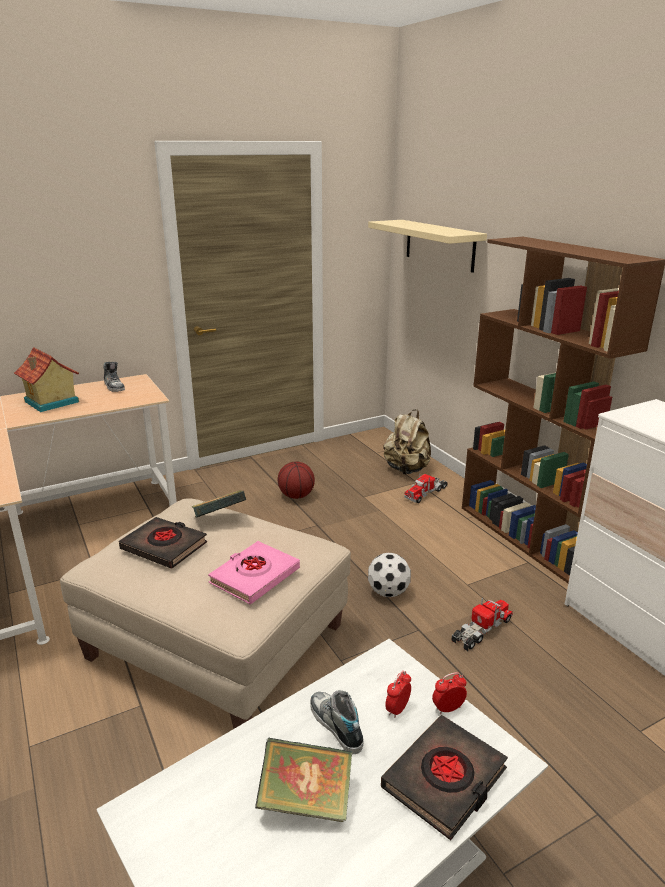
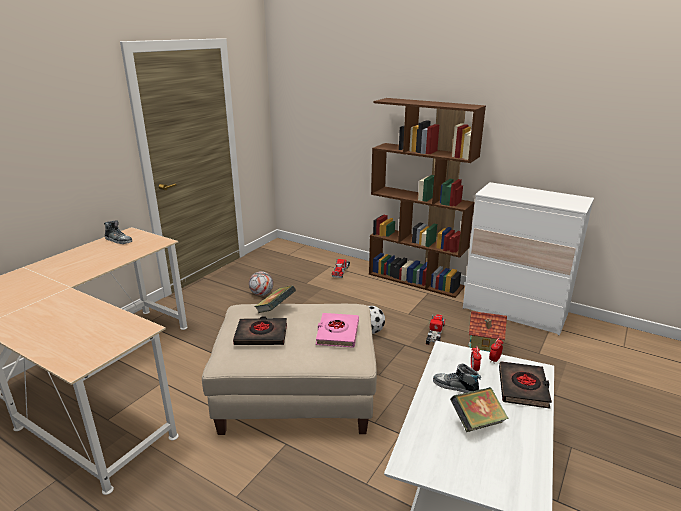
camera: 30 degrees left, 0 degrees up
toy house [14,347,79,412] -> toy house moved to [469,311,507,352]
basketball [278,461,315,499] -> football [249,271,273,296]
beige shelf [368,220,487,273] -> none
beige backpack [383,409,431,475] -> none

